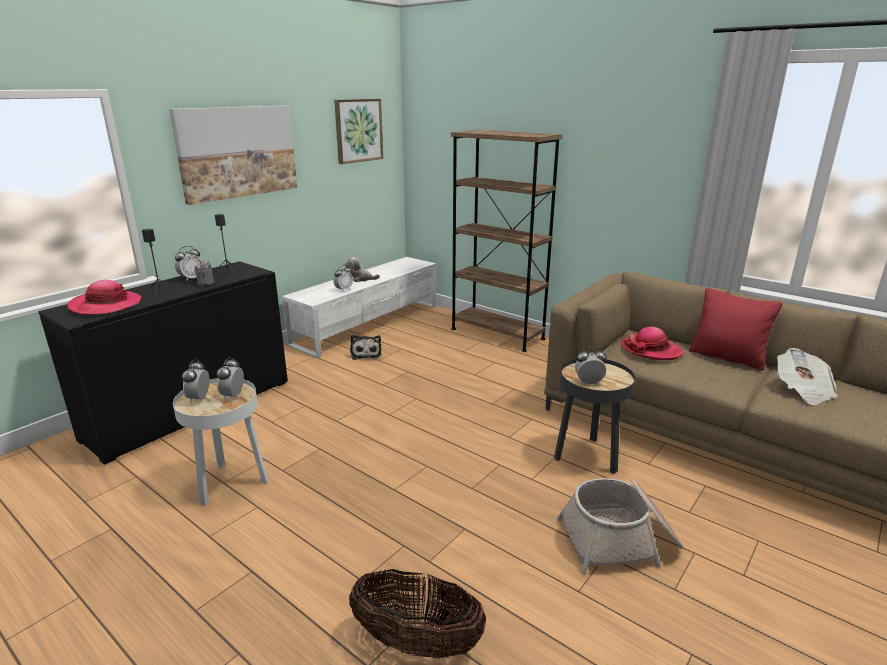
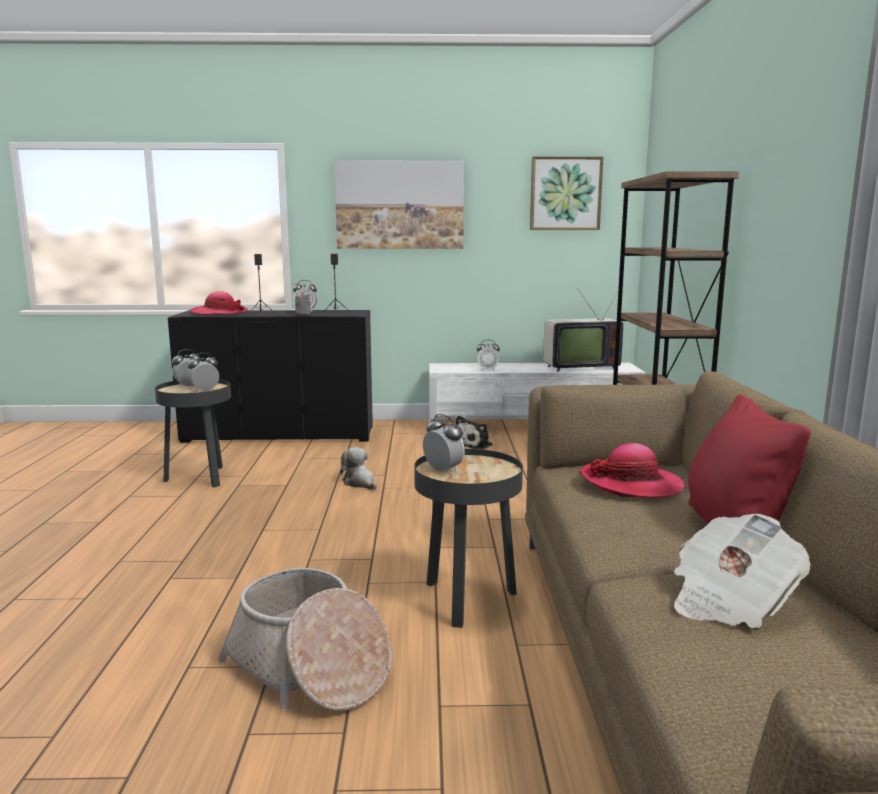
camera: 50 degrees right, 10 degrees down
white side table [173,378,268,506] -> black side table [155,379,231,487]
plush toy [345,257,380,282] -> plush toy moved to [340,447,377,490]
basket [349,569,486,659] -> none
none -> television [543,288,623,372]

